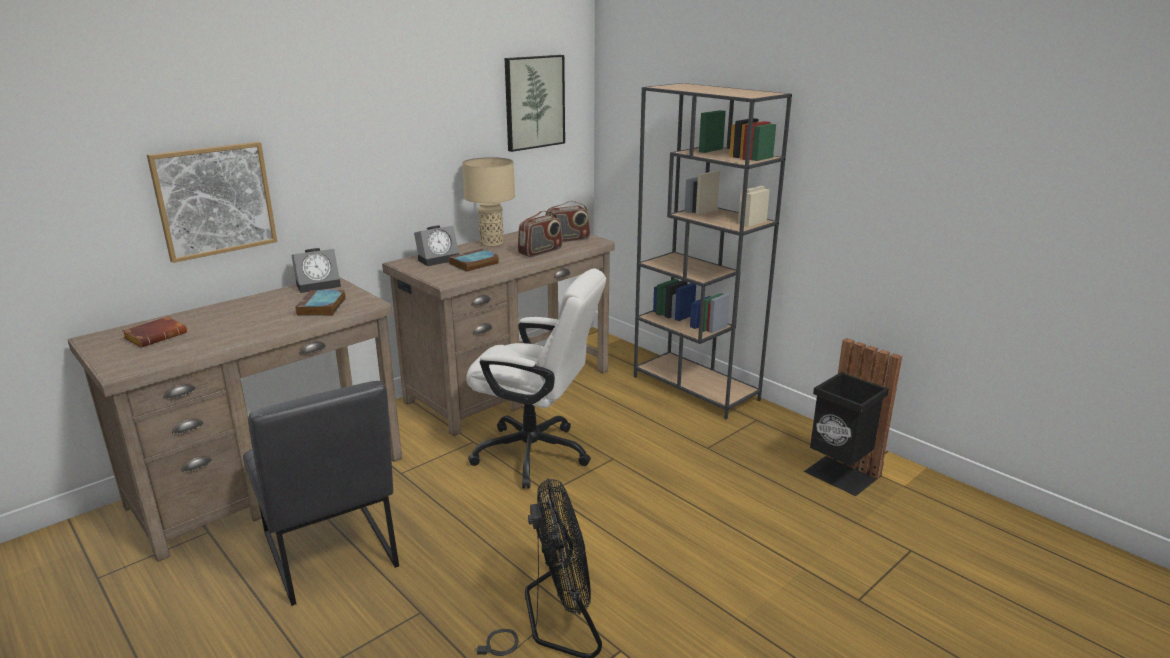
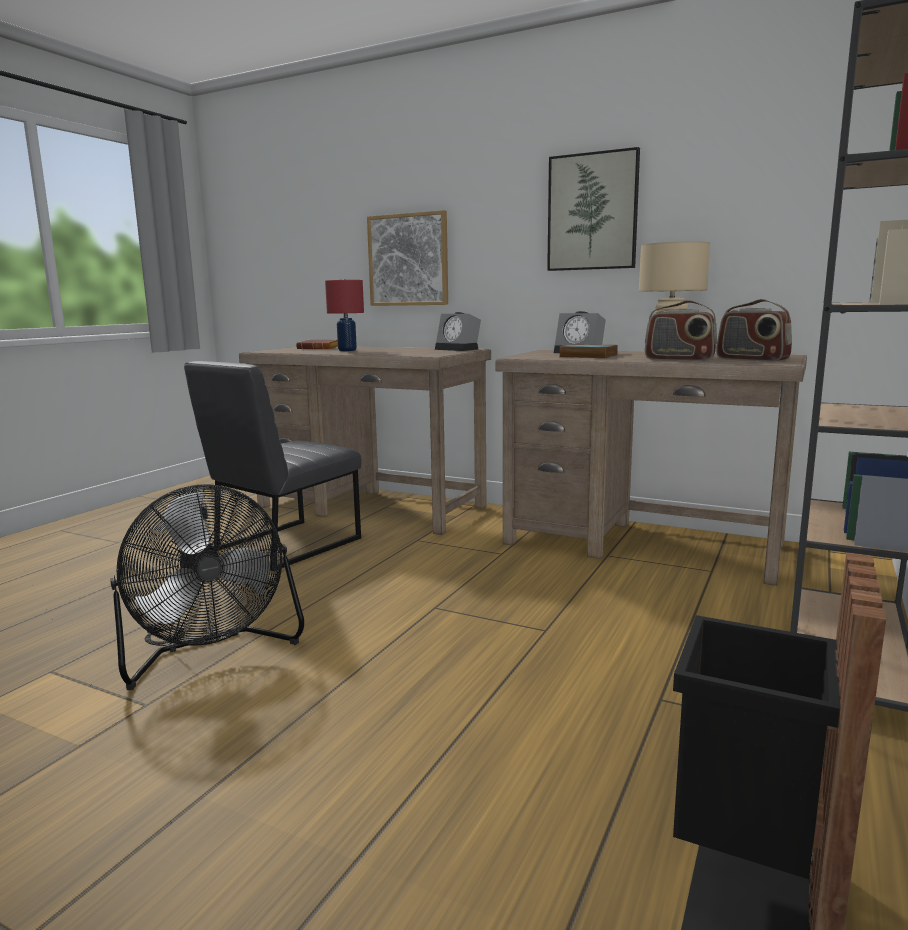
camera: 70 degrees right, 10 degrees down
book [295,290,345,316] -> none
white office chair [466,269,606,489] -> none
picture [505,55,565,152] -> picture moved to [547,147,640,271]
none -> red table lamp [325,279,364,351]

